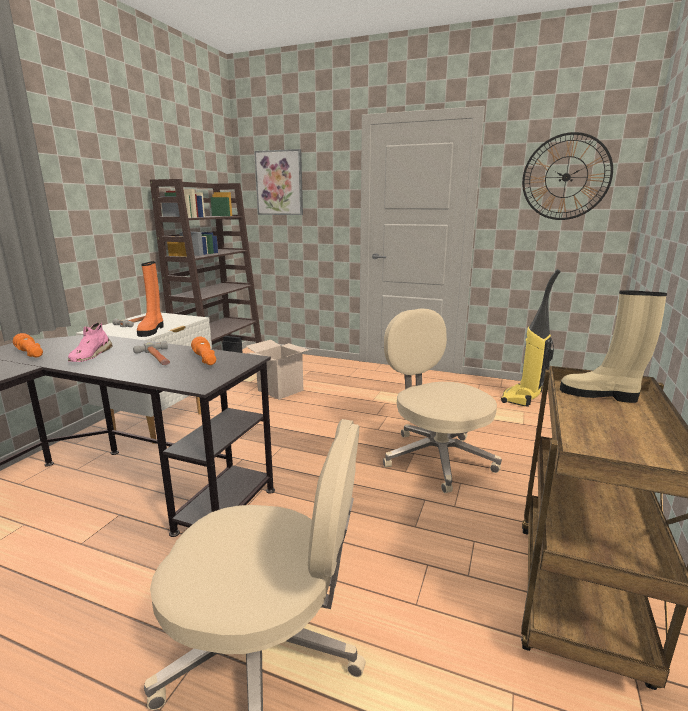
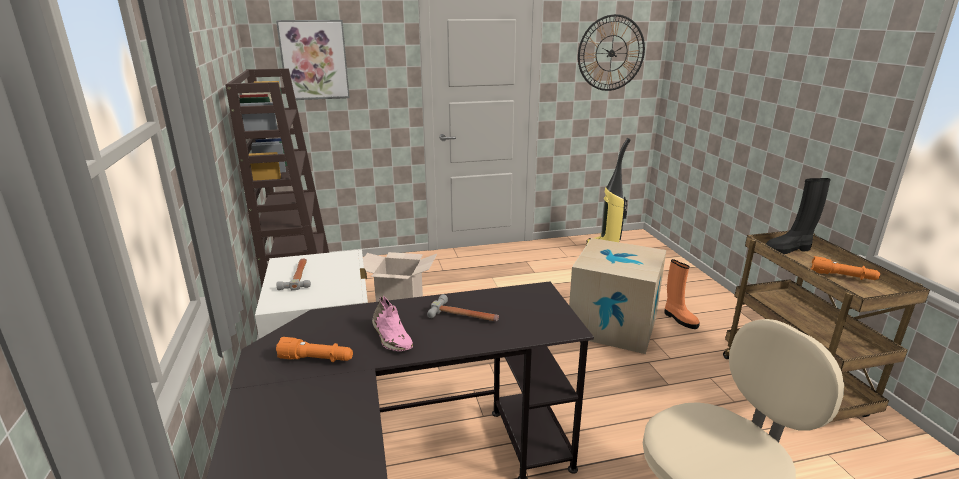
camera: 35 degrees left, 5 degrees up
orange boot [137,261,164,337] -> orange boot moved to [664,259,700,329]
orange flashlight [191,336,216,365] -> orange flashlight moved to [811,256,880,280]
beige office chair [383,308,502,493] -> cardboard box [569,238,666,354]
beige boot [560,290,667,403] -> black boot [766,178,831,254]

